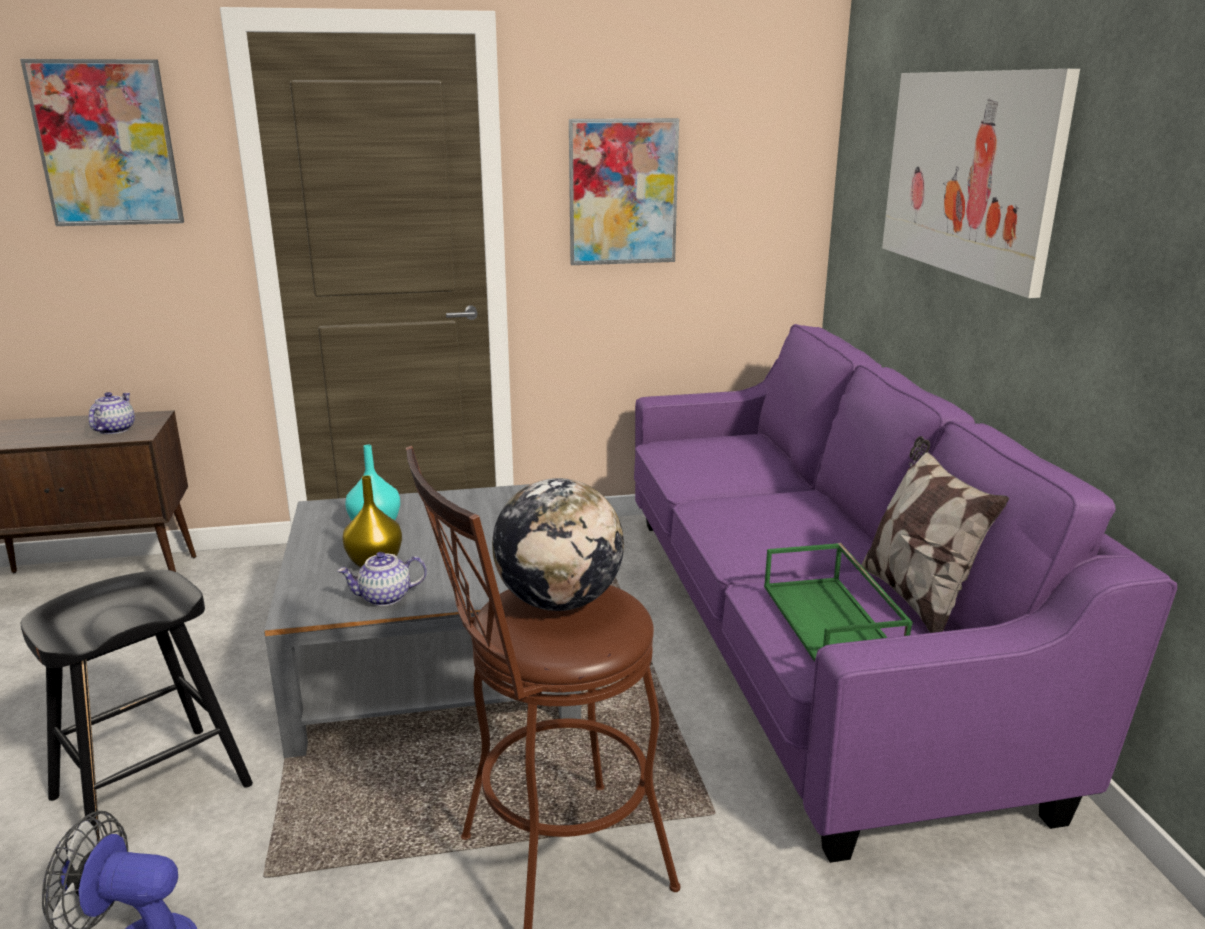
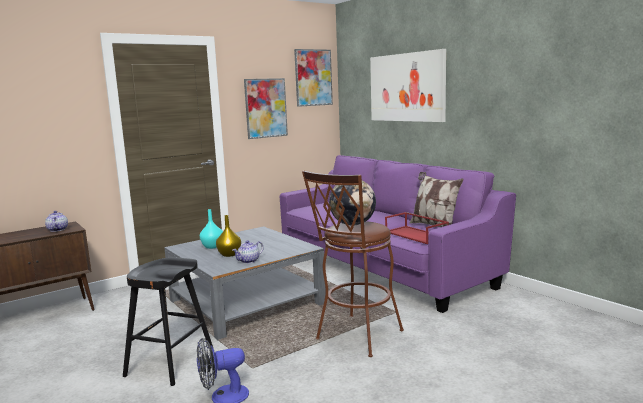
camera: 25 degrees left, 10 degrees down
picture [20,59,184,226] -> picture moved to [294,49,333,107]
green tray [764,543,913,662] -> red tray [385,212,449,244]

